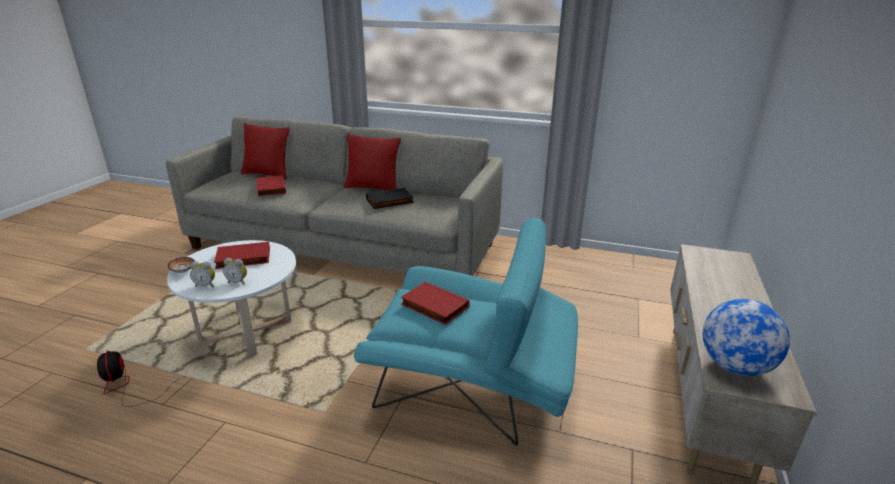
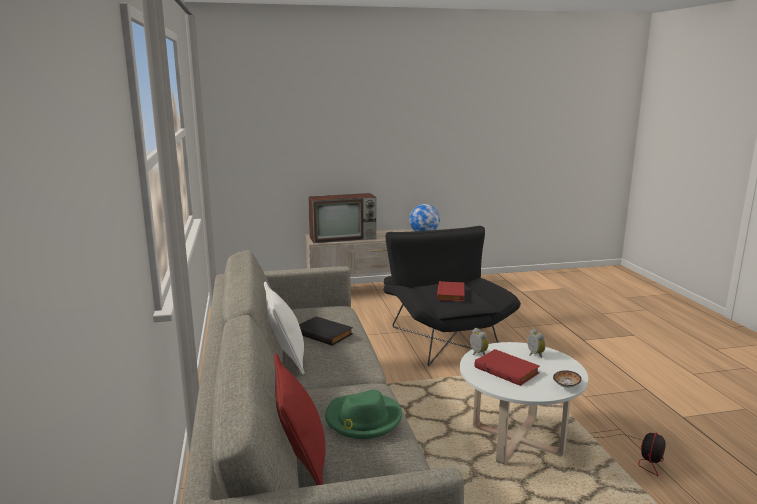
camera: 120 degrees left, 10 degrees down
alarm clock [190,261,215,287] -> alarm clock moved to [470,328,489,355]
red book [256,175,286,196] -> green hat [325,390,402,439]
red pillow [344,134,401,191] -> white pillow [264,281,304,375]
turquoise armchair [354,218,578,446] -> black armchair [383,226,521,366]
none -> television [308,193,376,243]

